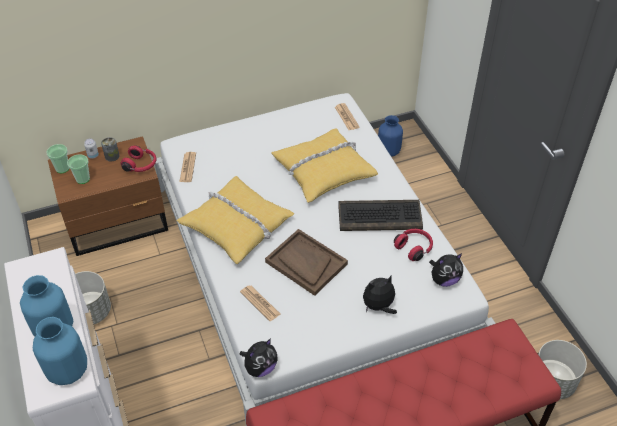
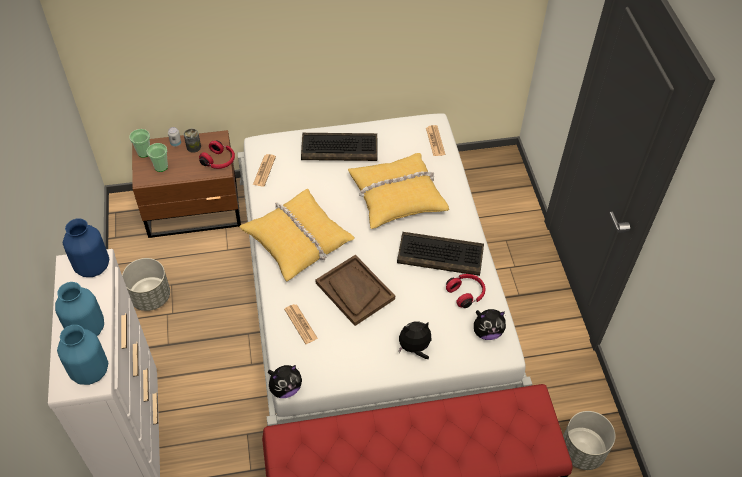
camera: 10 degrees right, 5 degrees up
blue vase [378,115,403,157] -> blue vase moved to [63,218,109,277]
none -> keyboard [301,133,377,161]

